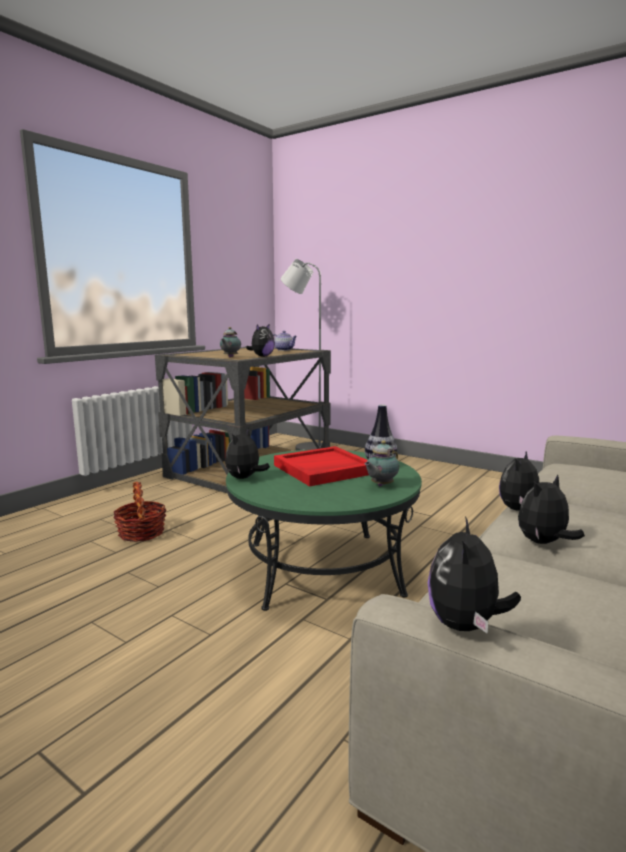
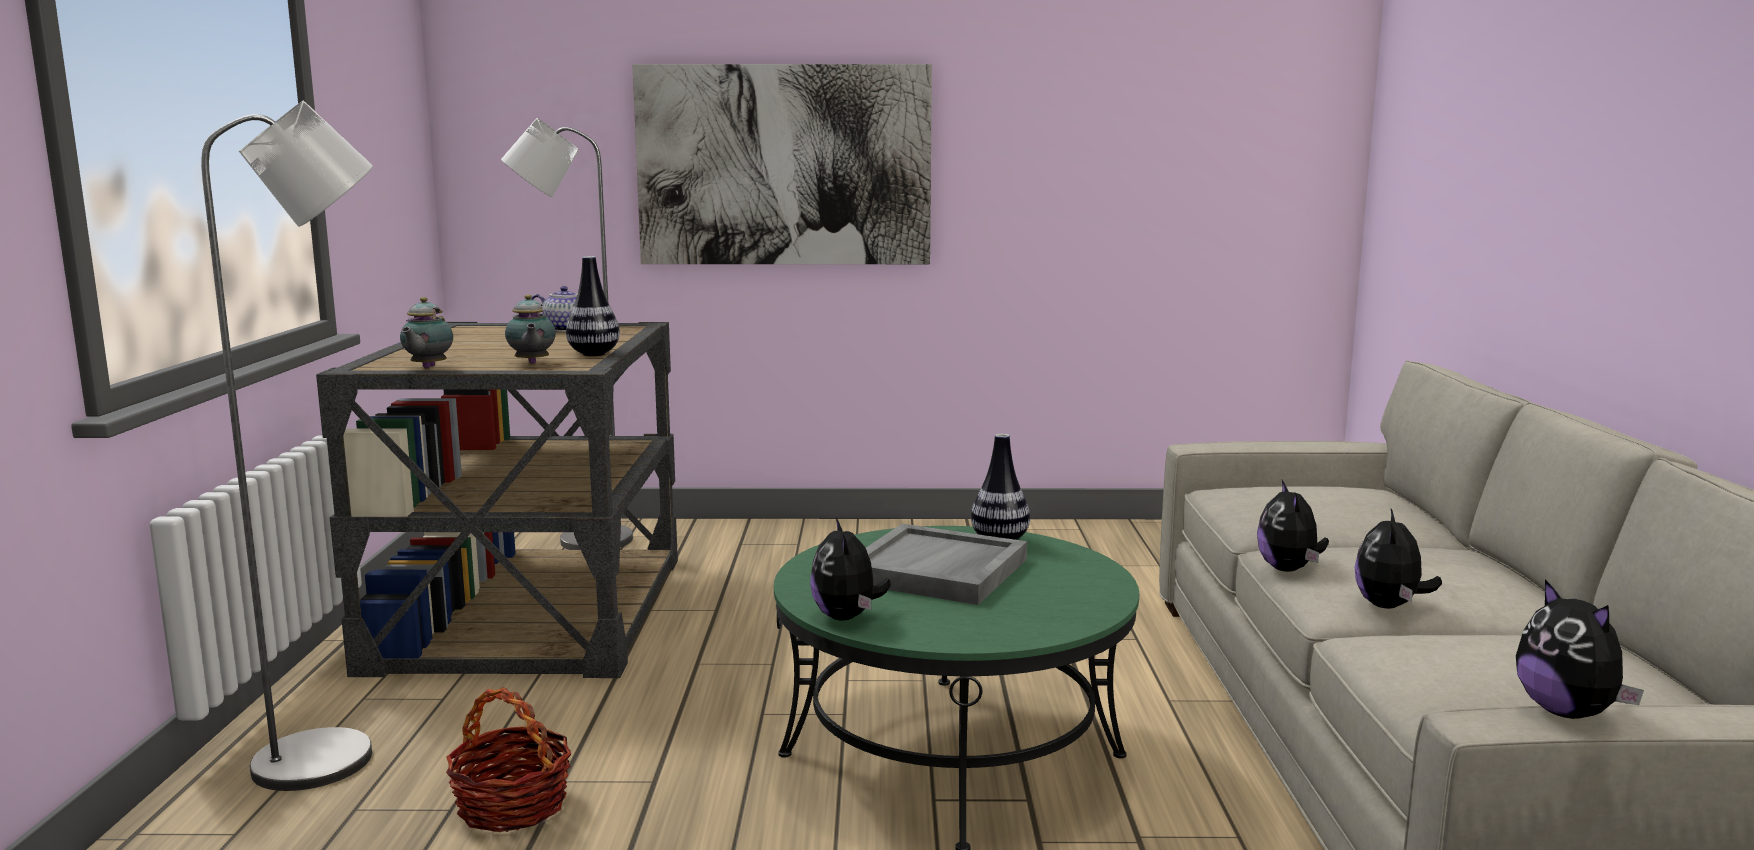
camera: 35 degrees left, 0 degrees up
plush toy [246,325,275,357] -> vase [566,256,620,356]
red tray [274,446,369,487] -> grey tray [866,524,1027,605]
teapot [365,441,399,486] -> teapot moved to [400,297,453,368]
none -> grey floor lamp [201,100,373,791]
none -> picture [632,64,932,264]

